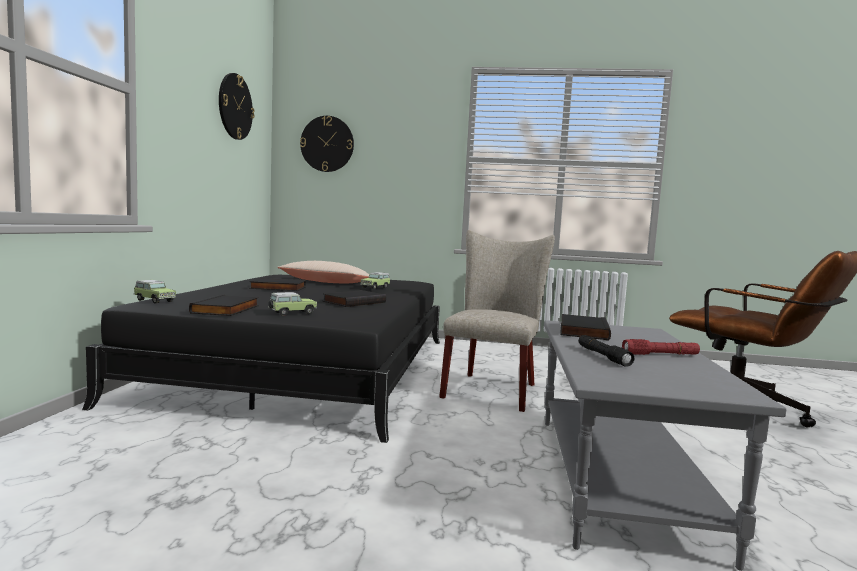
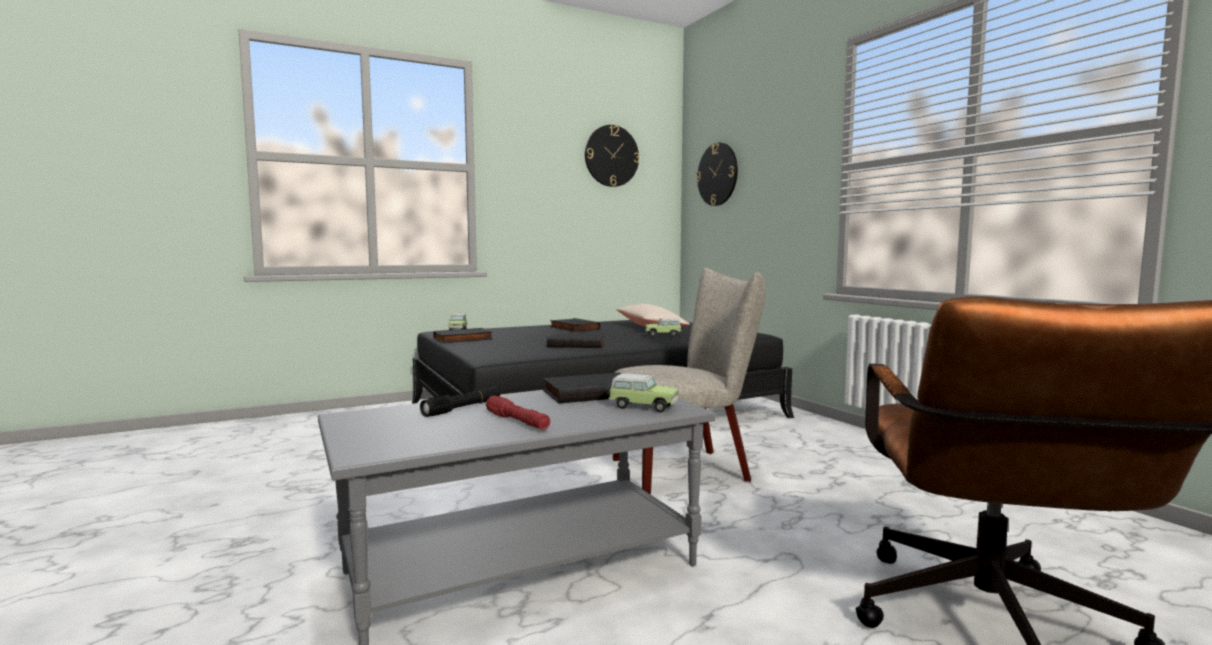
camera: 55 degrees right, 0 degrees up
toy car [269,292,317,316] -> toy car moved to [606,373,678,413]

